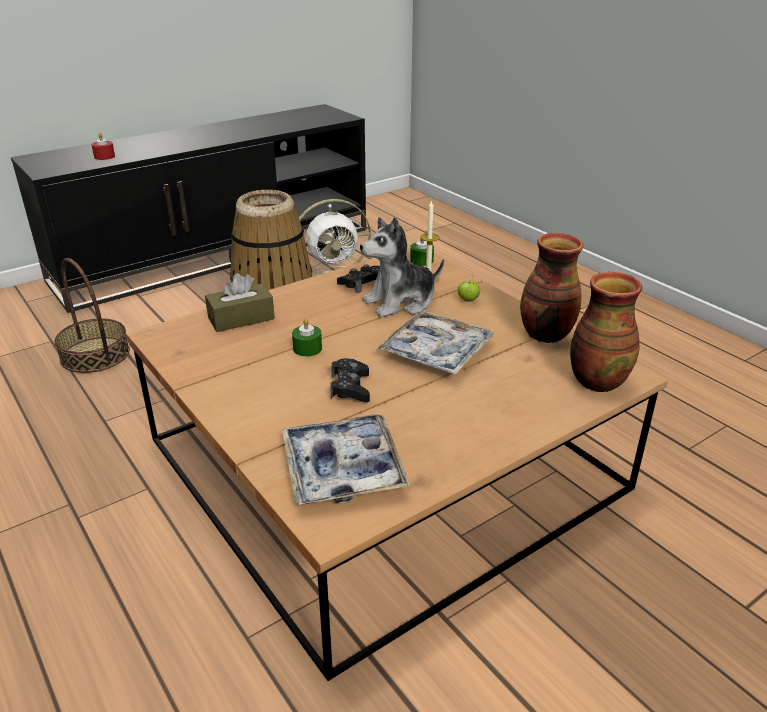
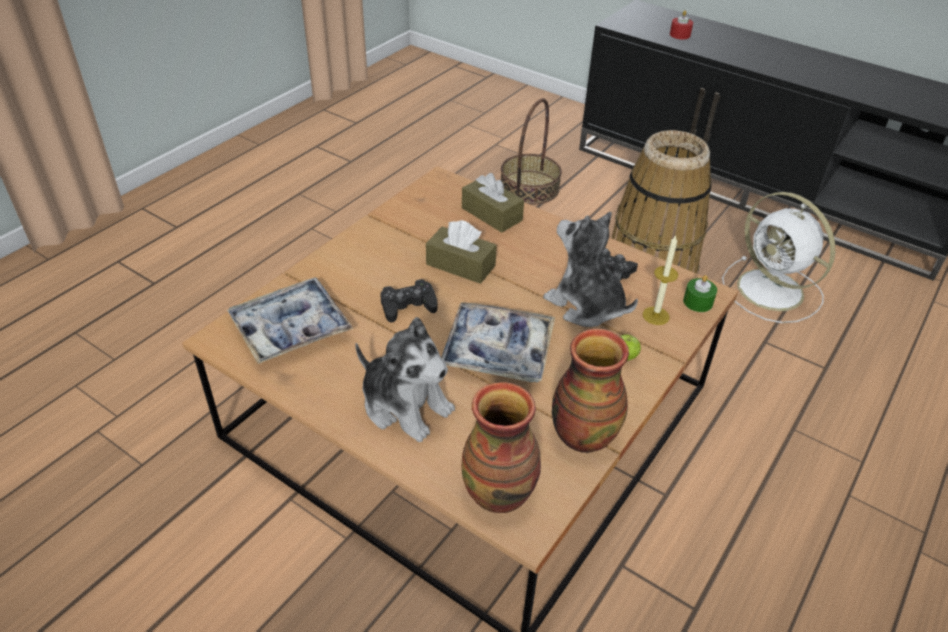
camera: 70 degrees right, 10 degrees up
green candle [292,318,322,357] -> brown tissue box [426,220,497,284]
none -> plush toy [355,317,455,442]

